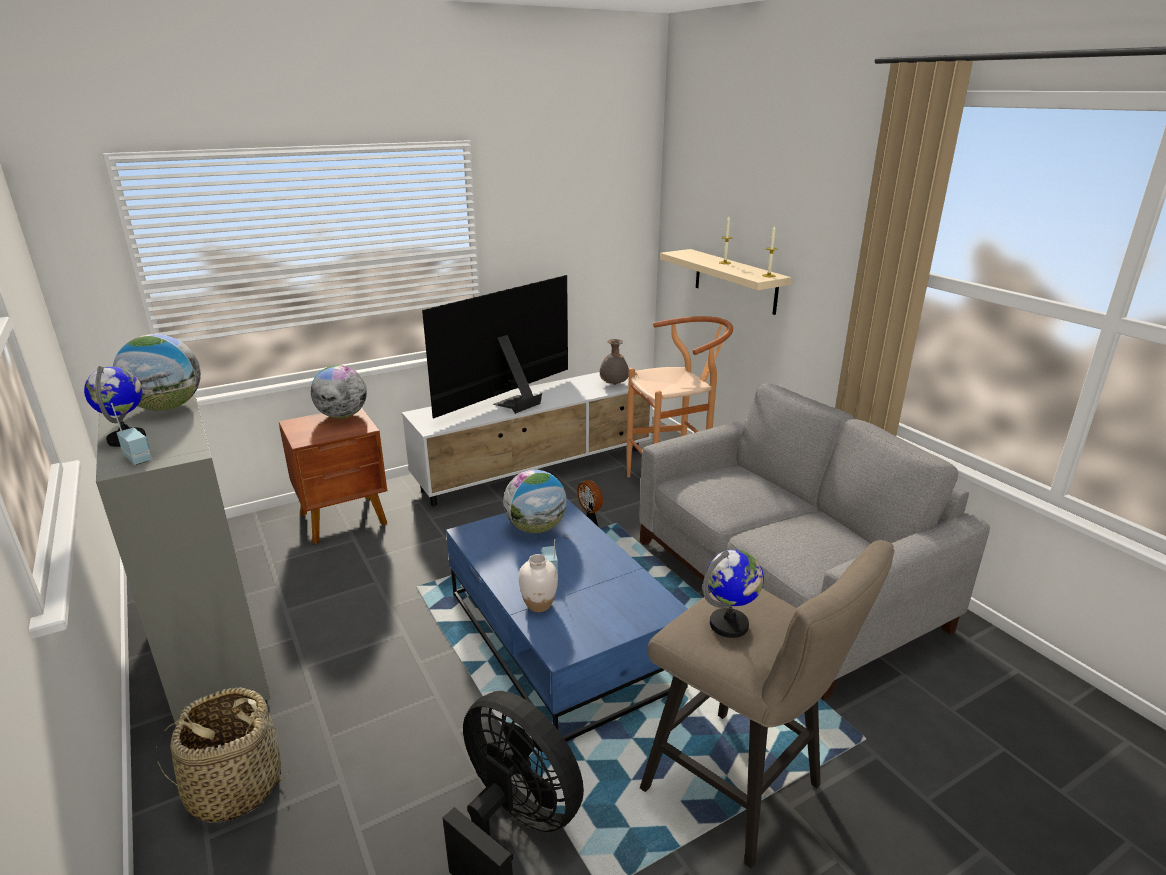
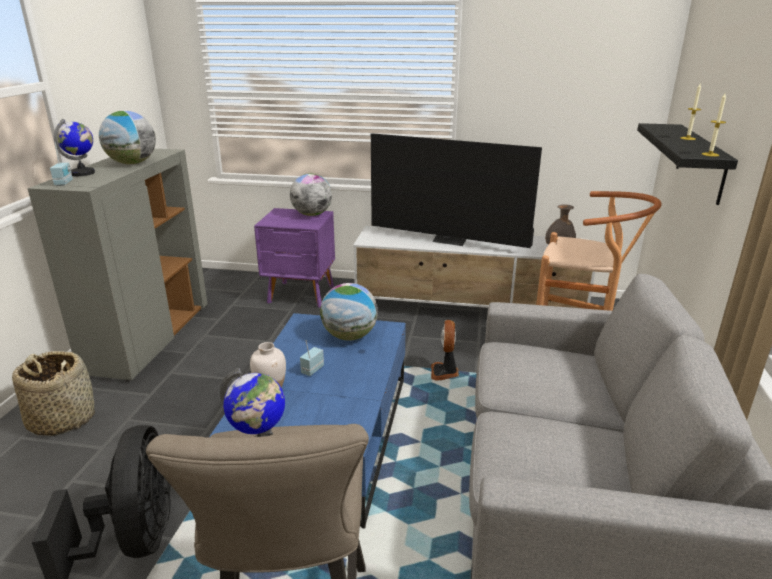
camera: 40 degrees right, 0 degrees up
brown nightstand [279,408,387,544] -> purple nightstand [254,208,335,308]
television [422,275,568,418] -> television turned 150 degrees counterclockwise [371,133,542,248]
beige shelf [660,249,792,315] -> black shelf [637,123,738,205]

